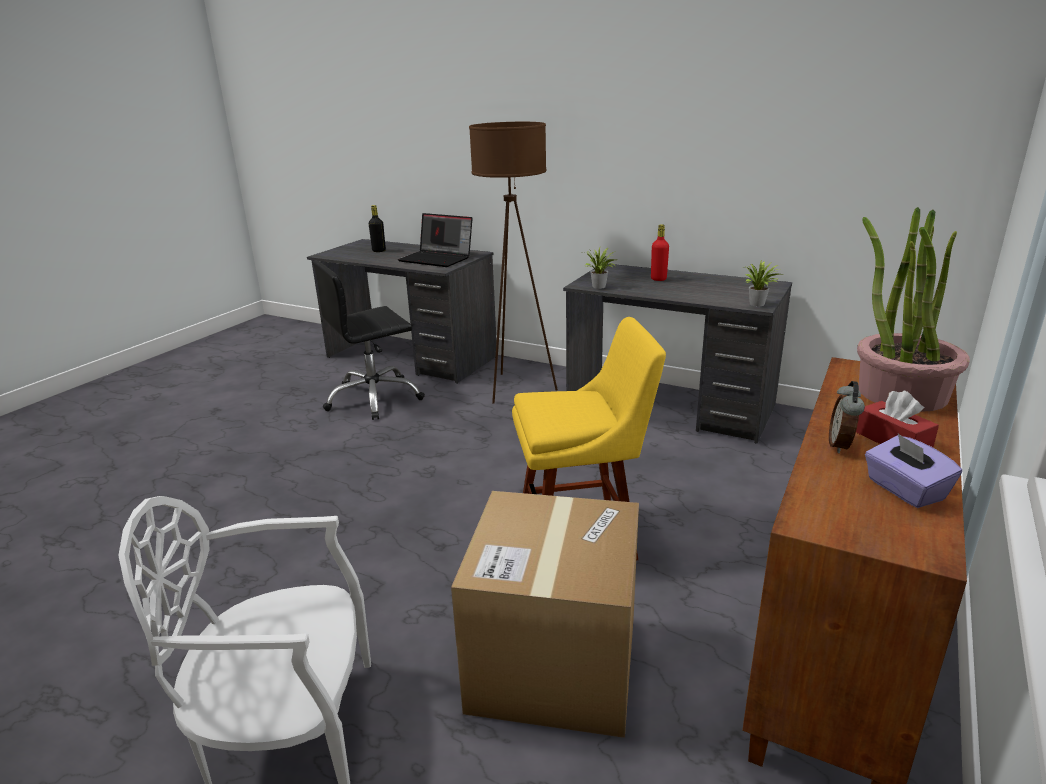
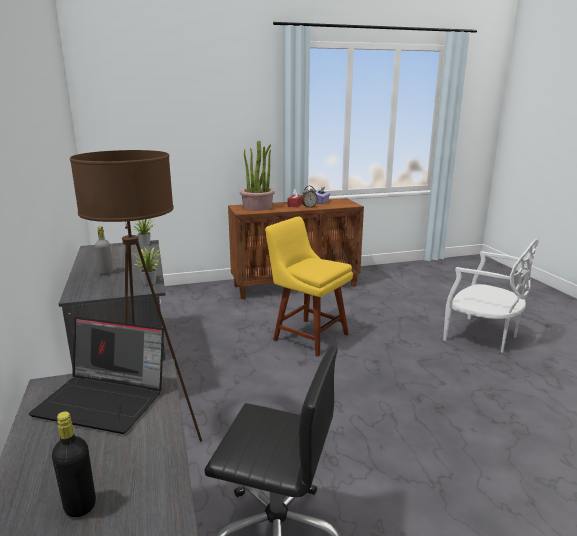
camera: 135 degrees left, 5 degrees down
laptop [398,213,472,267] -> laptop turned 120 degrees clockwise [29,317,164,434]
cardboard box [451,491,639,738] -> none
red bottle [651,224,669,281] -> grey bottle [95,226,113,275]

